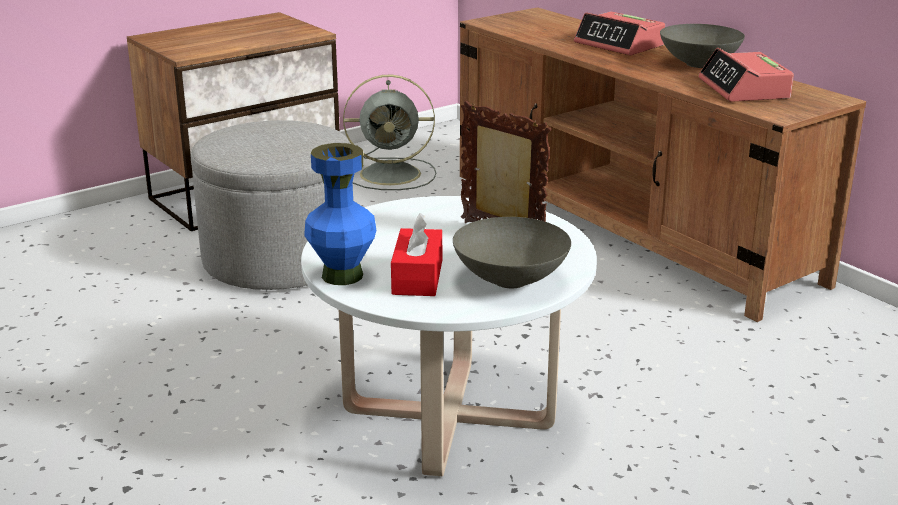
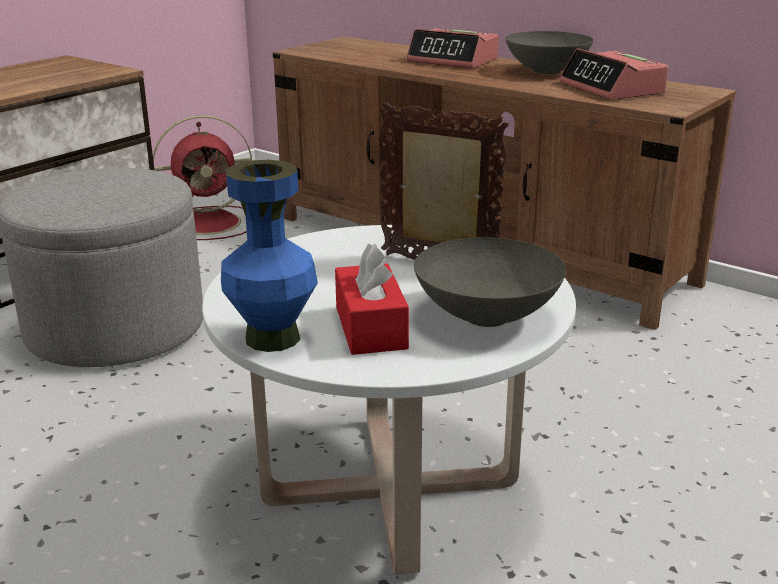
camera: 15 degrees left, 0 degrees up
grey fan [343,75,436,190] -> red fan [153,115,252,240]

